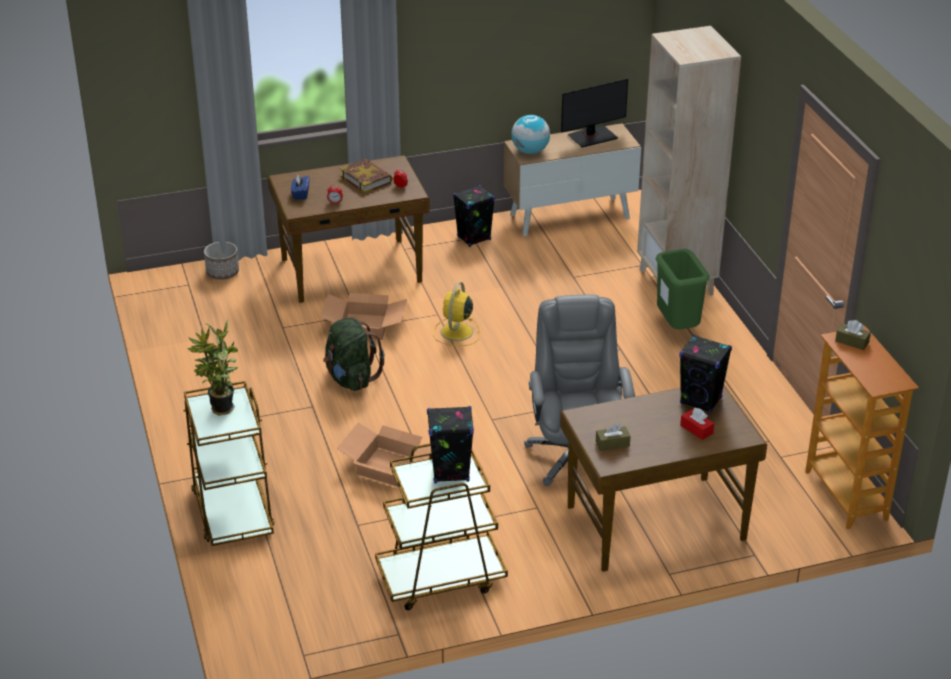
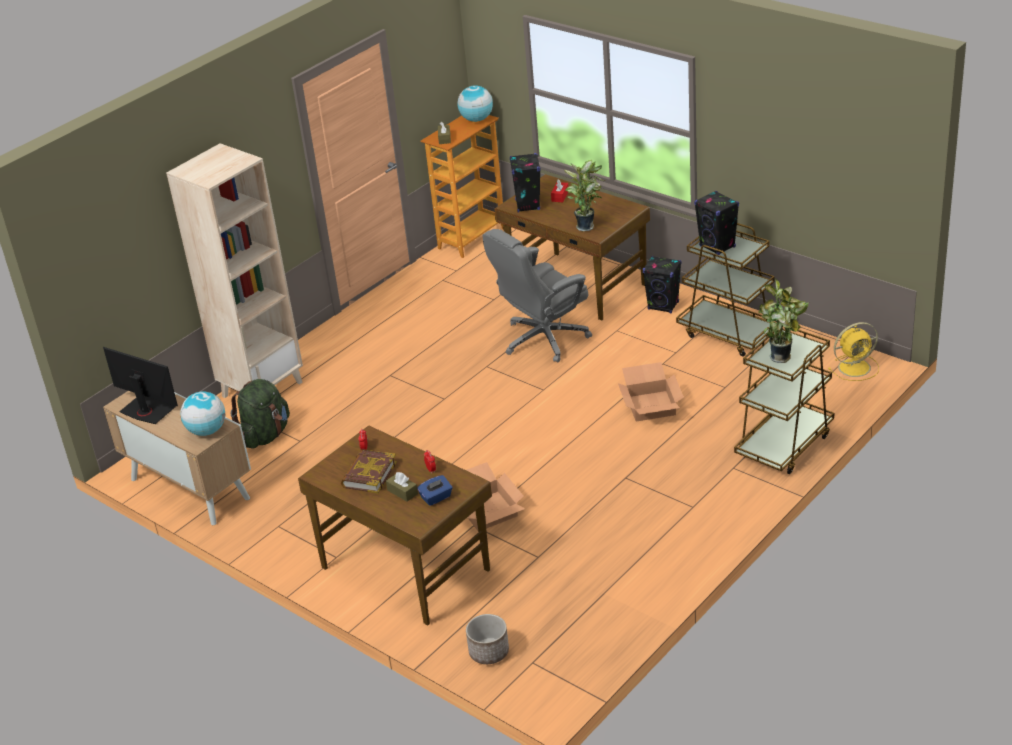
camera: 120 degrees left, 0 degrees up
green backpack [323,318,385,391] -> green backpack moved to [231,379,290,448]
yellow fan [433,282,480,346] -> yellow fan moved to [828,322,879,381]
black speaker [453,185,495,247] -> black speaker moved to [643,256,681,313]
brown tissue box [596,424,631,451] -> brown tissue box moved to [386,472,418,502]
green trash can [656,249,710,329] -> none
none -> globe [457,86,493,122]
none -> potted plant [564,160,606,231]

